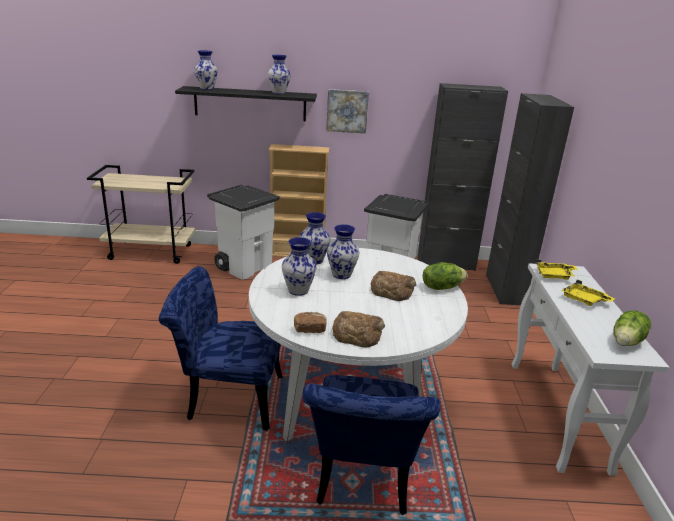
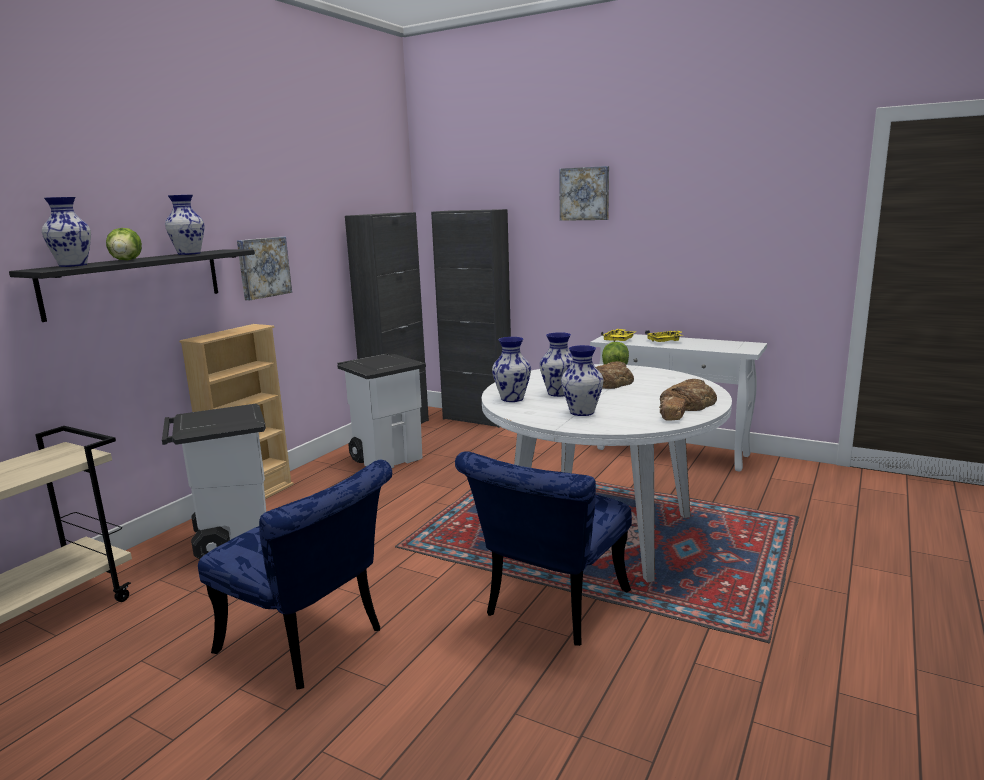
camera: 60 degrees left, 10 degrees down
blue chair [302,375,441,515] -> blue chair moved to [198,460,392,689]
lettuce [614,310,651,346] -> lettuce moved to [106,228,142,260]
none -> picture [559,166,609,221]

